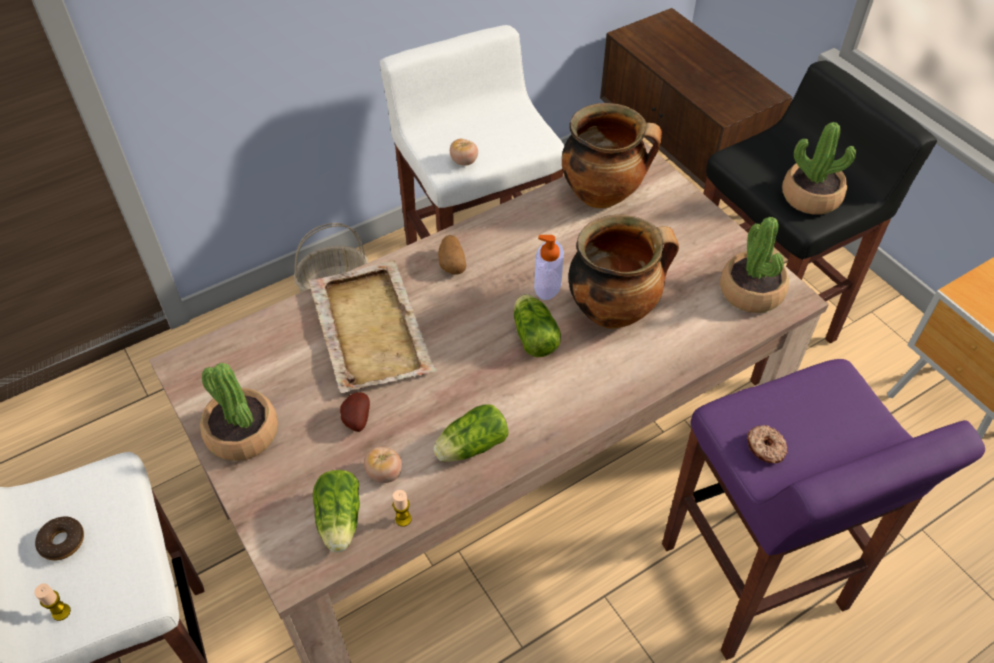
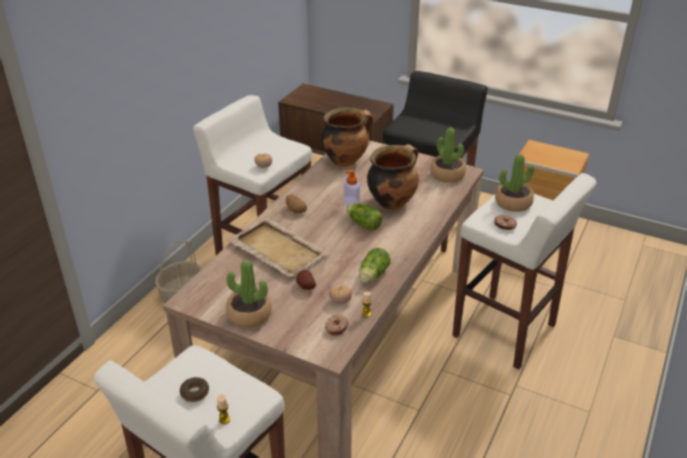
camera: 30 degrees left, 15 degrees down
lettuce [313,470,360,552] -> donut [325,314,349,336]
purple stool [662,359,985,660] -> white stool [452,173,597,369]
potted plant [782,122,856,215] -> potted plant moved to [495,154,534,212]

